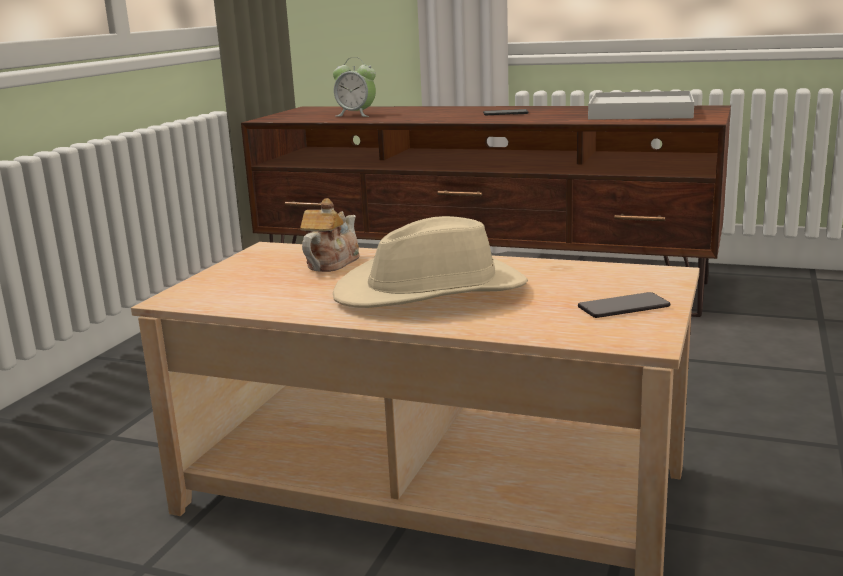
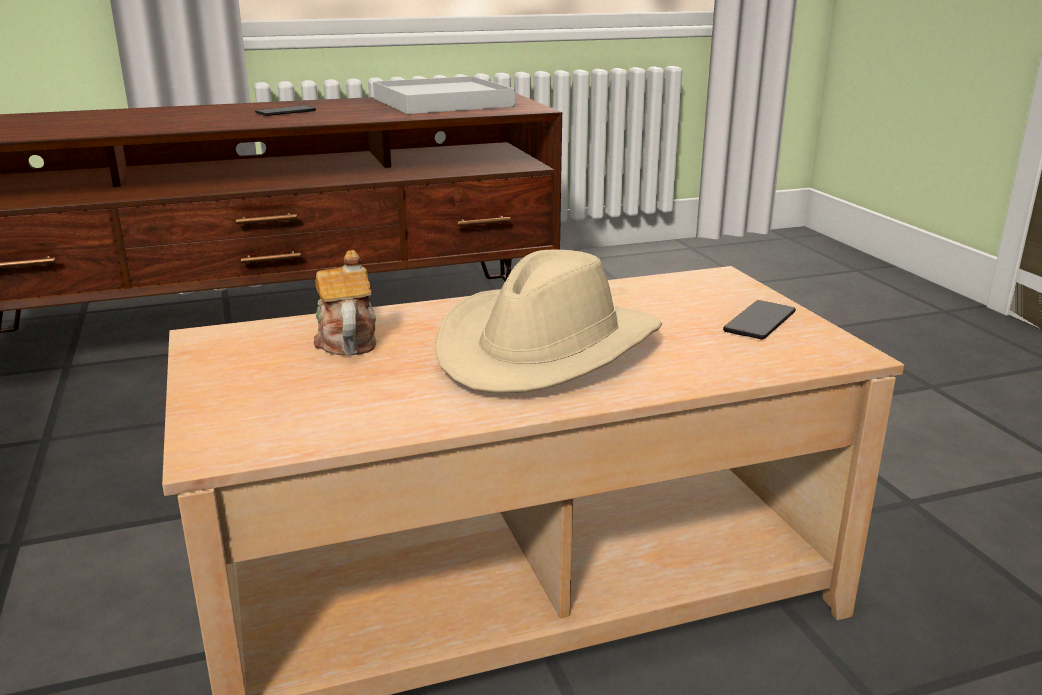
camera: 40 degrees left, 5 degrees up
alarm clock [333,57,376,117] -> none

